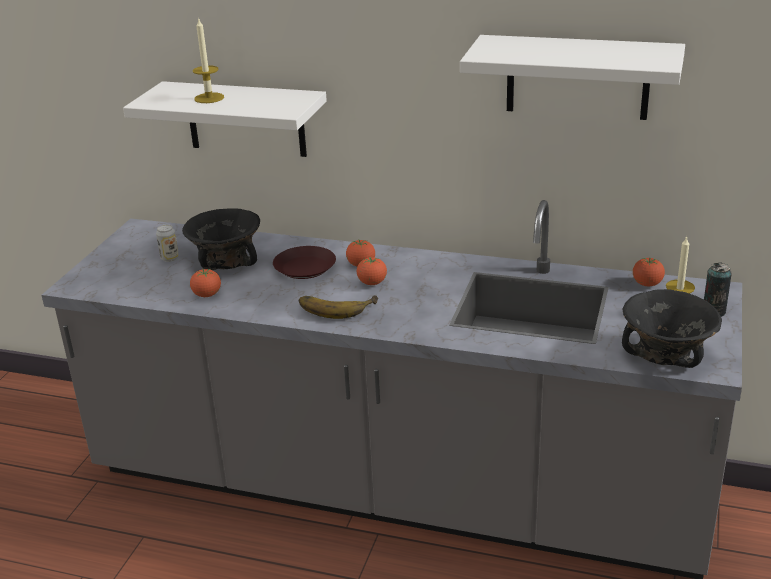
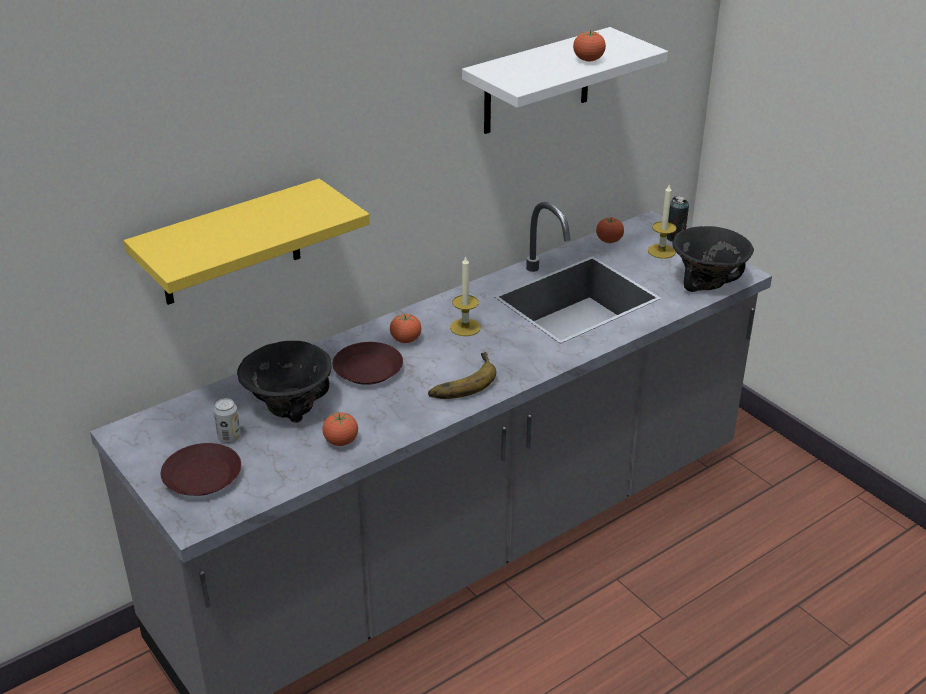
camera: 55 degrees left, 5 degrees up
white shelf [123,81,327,157] -> yellow shelf [124,179,370,305]
candle [193,17,224,103] -> candle moved to [450,255,481,336]
tomato [357,257,387,285] -> tomato moved to [573,30,606,61]
none -> brown plate [161,443,241,496]

